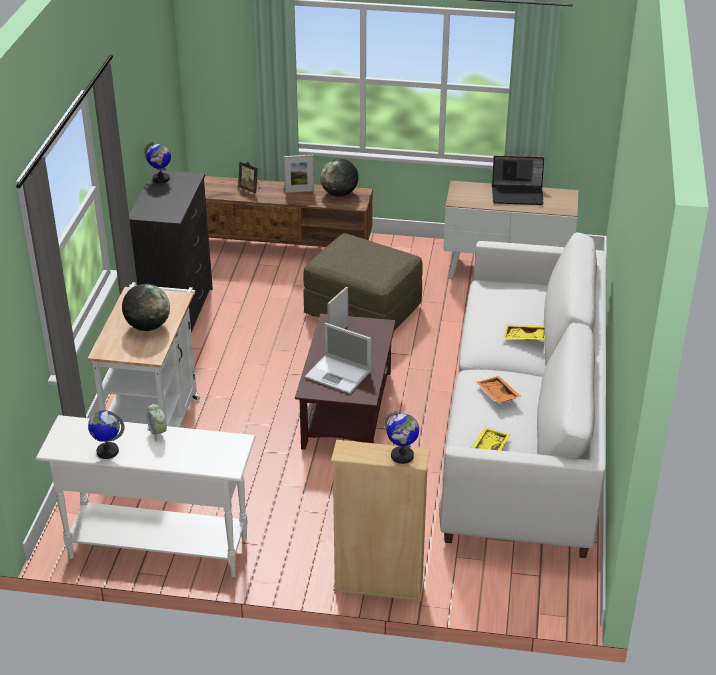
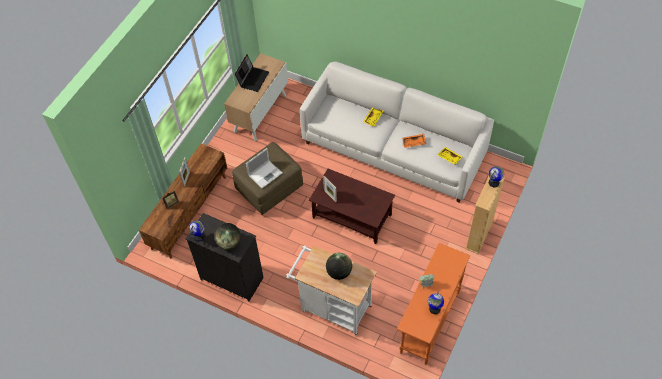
camera: 70 degrees left, 20 degrees up
white console table [36,415,256,577] -> orange console table [397,243,470,365]
laptop [305,323,371,394] -> laptop moved to [246,148,282,188]
globe [320,158,358,197] -> globe moved to [214,223,241,250]

